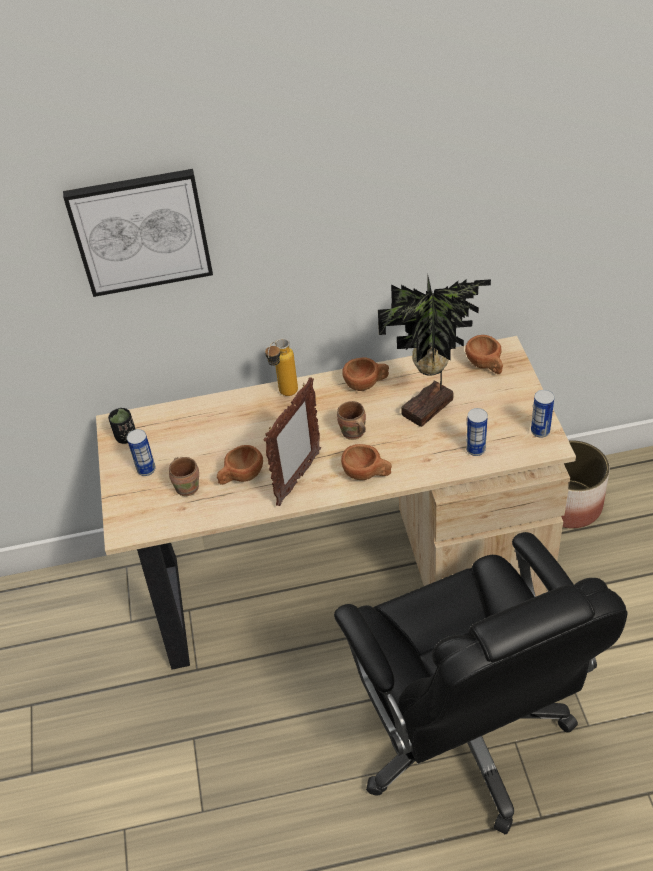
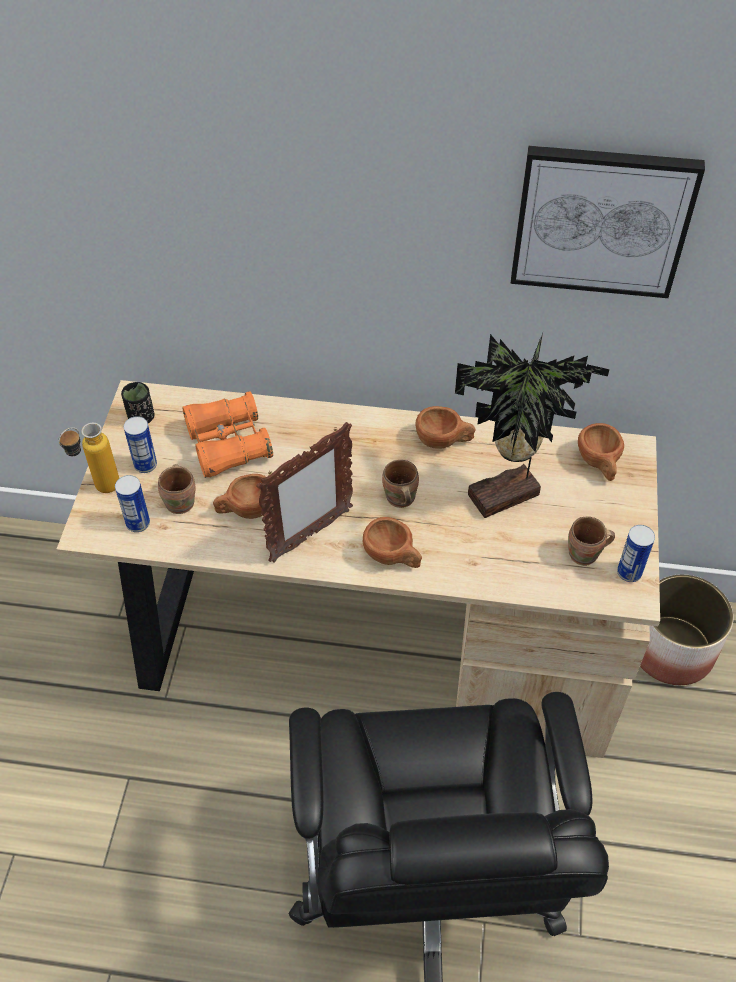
camera: 15 degrees right, 5 degrees up
picture [63,169,213,297] -> picture moved to [511,146,705,298]
bottle [265,338,298,396] -> bottle moved to [59,423,119,493]
can [466,408,488,456] -> can moved to [115,475,150,532]
none -> orange binoculars [182,391,273,478]
none -> brown mug [568,517,615,566]

